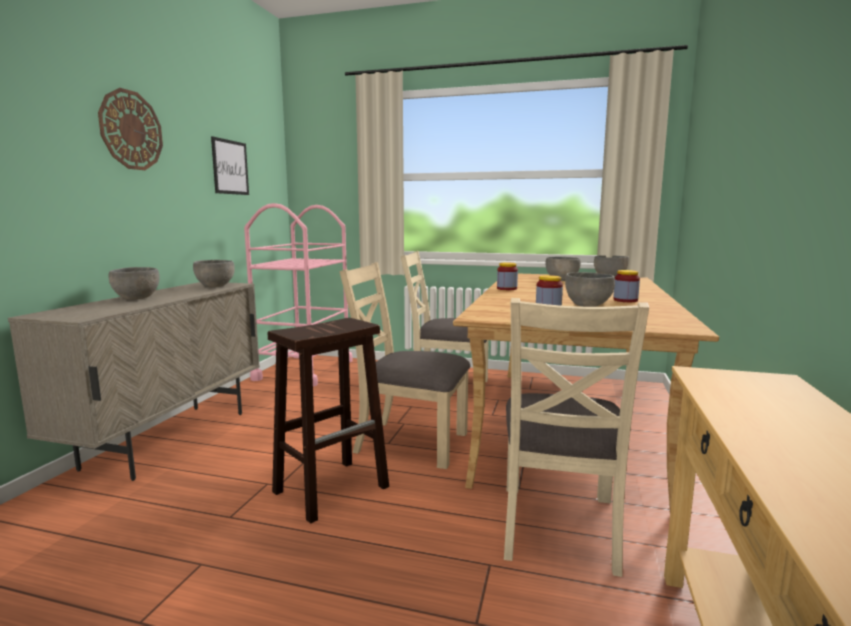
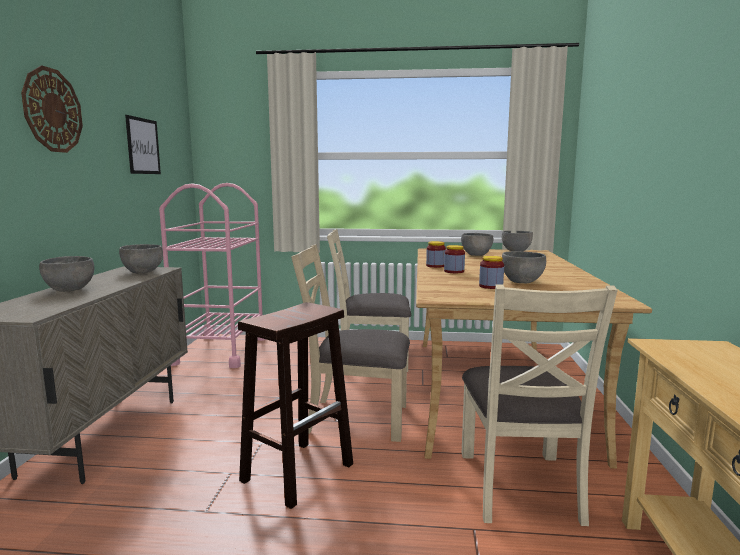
camera: 10 degrees left, 0 degrees up
jar [613,270,640,302] -> jar moved to [444,245,465,273]

